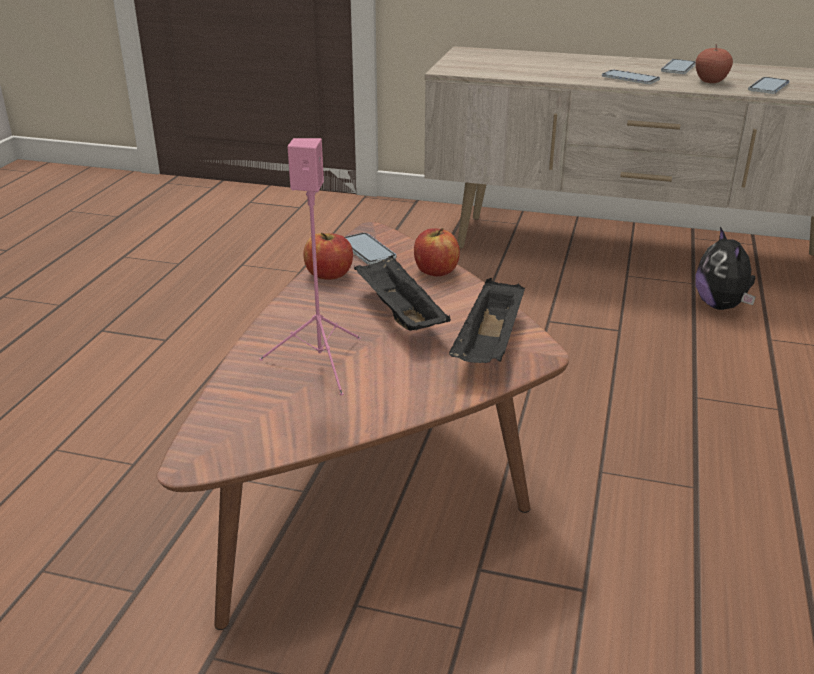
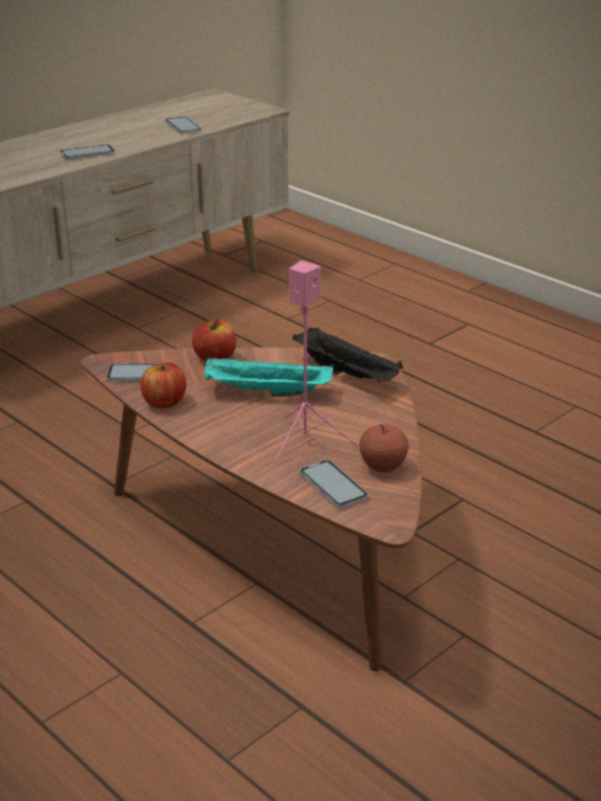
camera: 60 degrees left, 0 degrees up
black tray [354,256,451,331] -> turquoise tray [204,357,333,397]
phone [661,59,696,74] -> phone moved to [300,460,368,508]
plush toy [695,226,756,310] -> none
apple [696,44,733,83] -> apple moved to [359,424,409,473]

